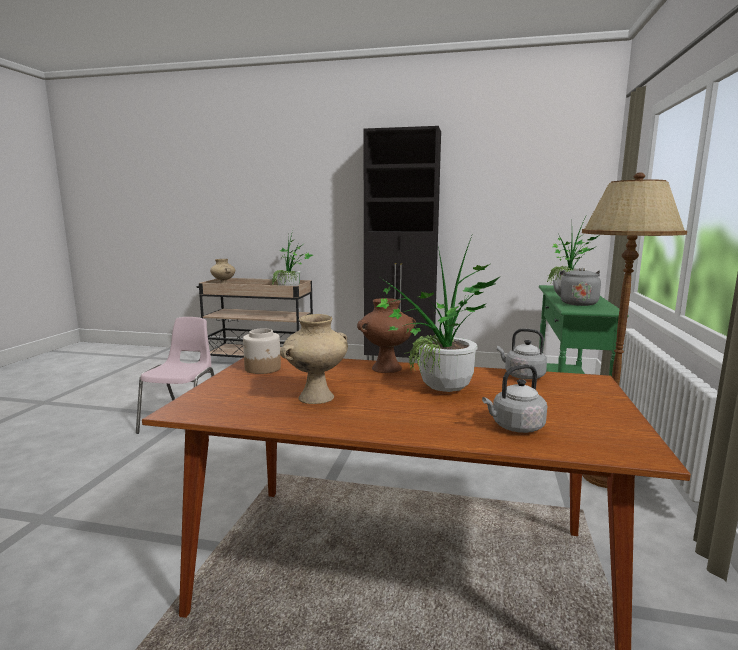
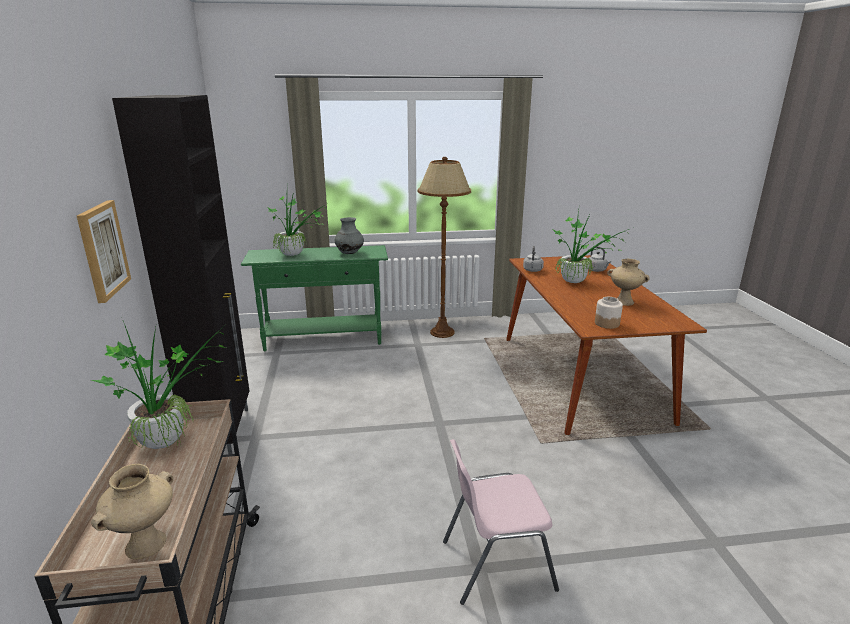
camera: 110 degrees left, 10 degrees up
brown vase [357,298,416,373] -> none
grey kettle [553,268,601,306] -> grey vase [335,217,364,254]
none -> picture [77,200,131,303]

